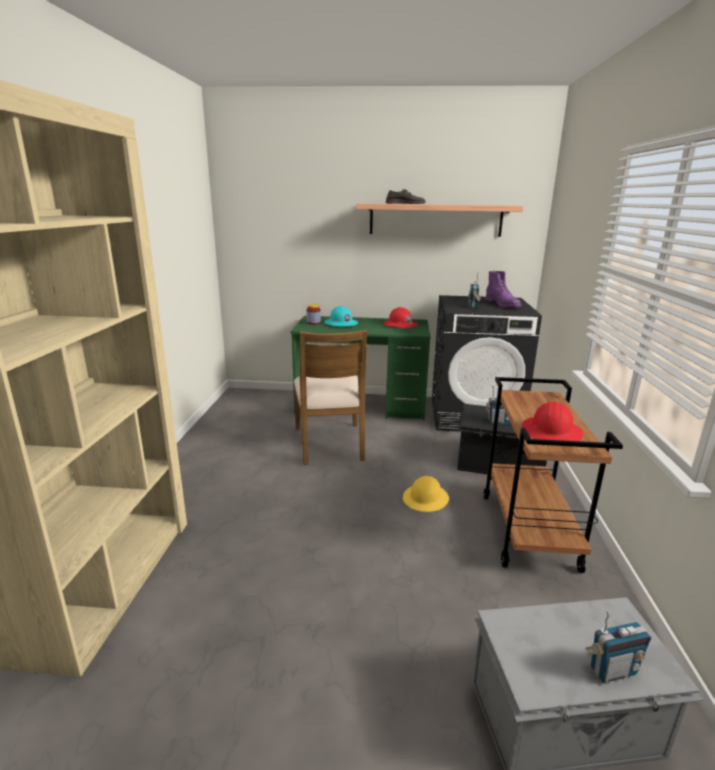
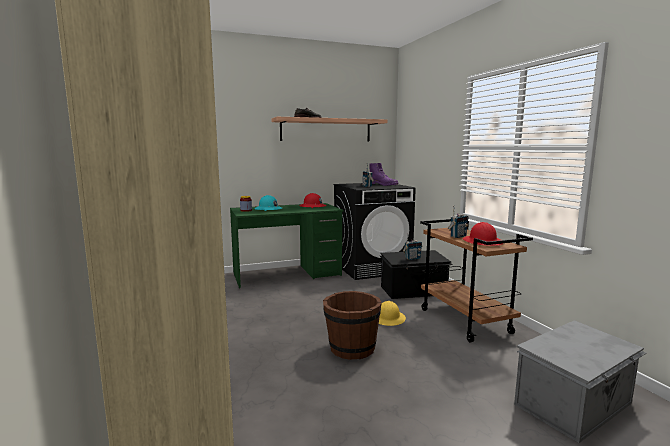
camera: 25 degrees left, 10 degrees down
brown chair [294,330,367,465] -> none
radio [585,610,651,683] -> radio moved to [448,205,469,238]
none -> brown bucket [323,291,382,360]

